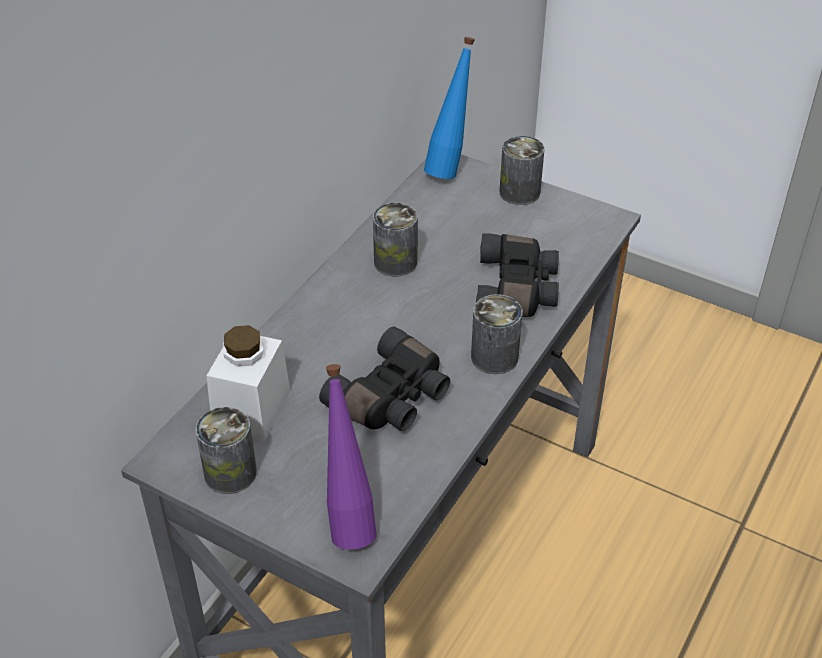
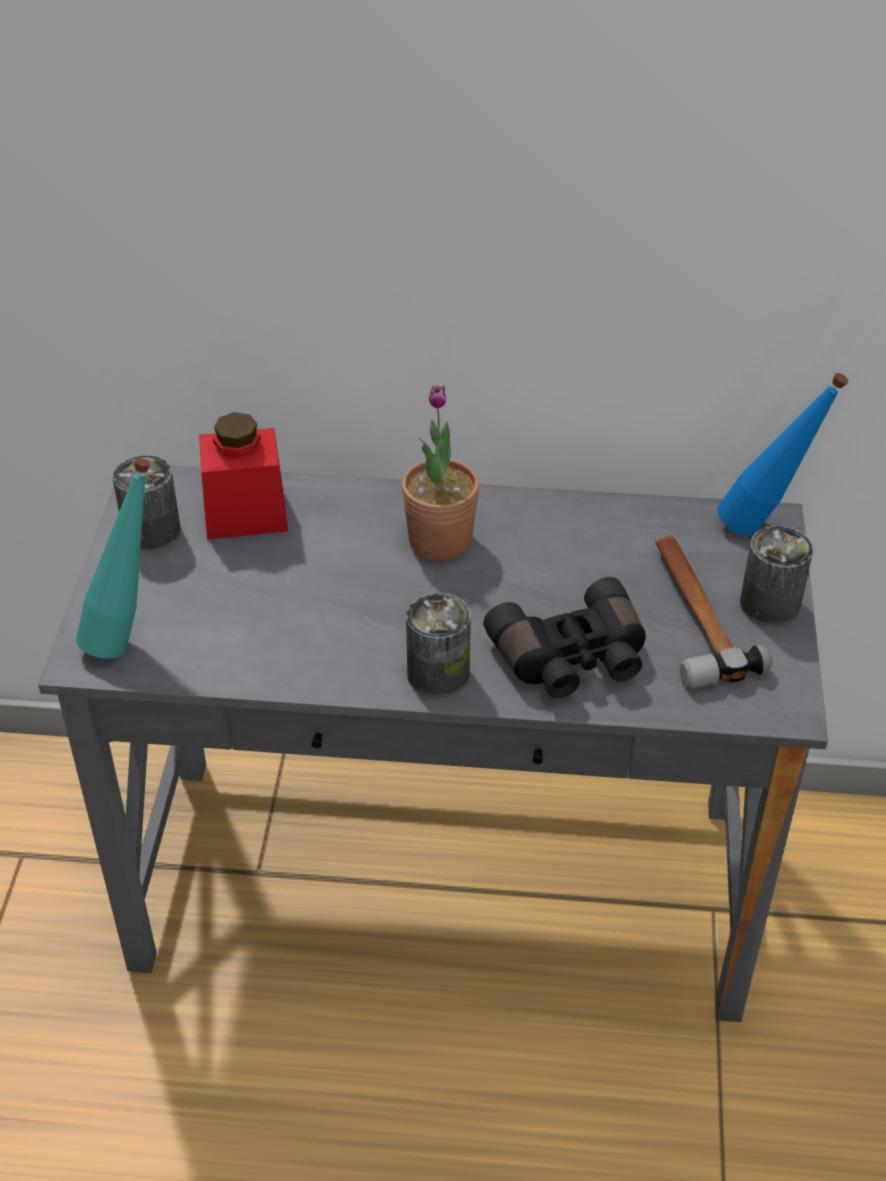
camera: 65 degrees right, 0 degrees up
white jar [206,325,290,441] -> red jar [199,412,288,539]
black binoculars [319,327,450,431] -> none
purple bottle [326,364,377,550] -> turquoise bottle [76,458,151,659]
can [373,203,418,277] -> none
none -> potted plant [401,385,480,561]
none -> hammer [655,535,772,689]

